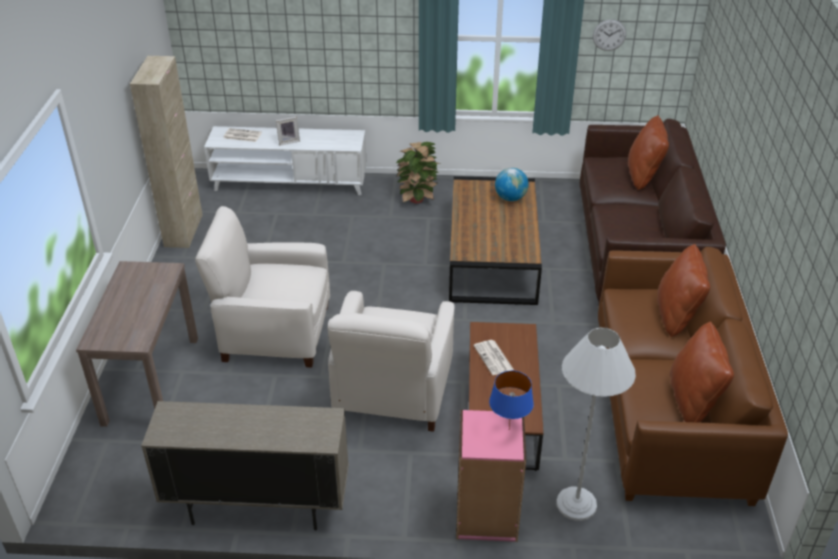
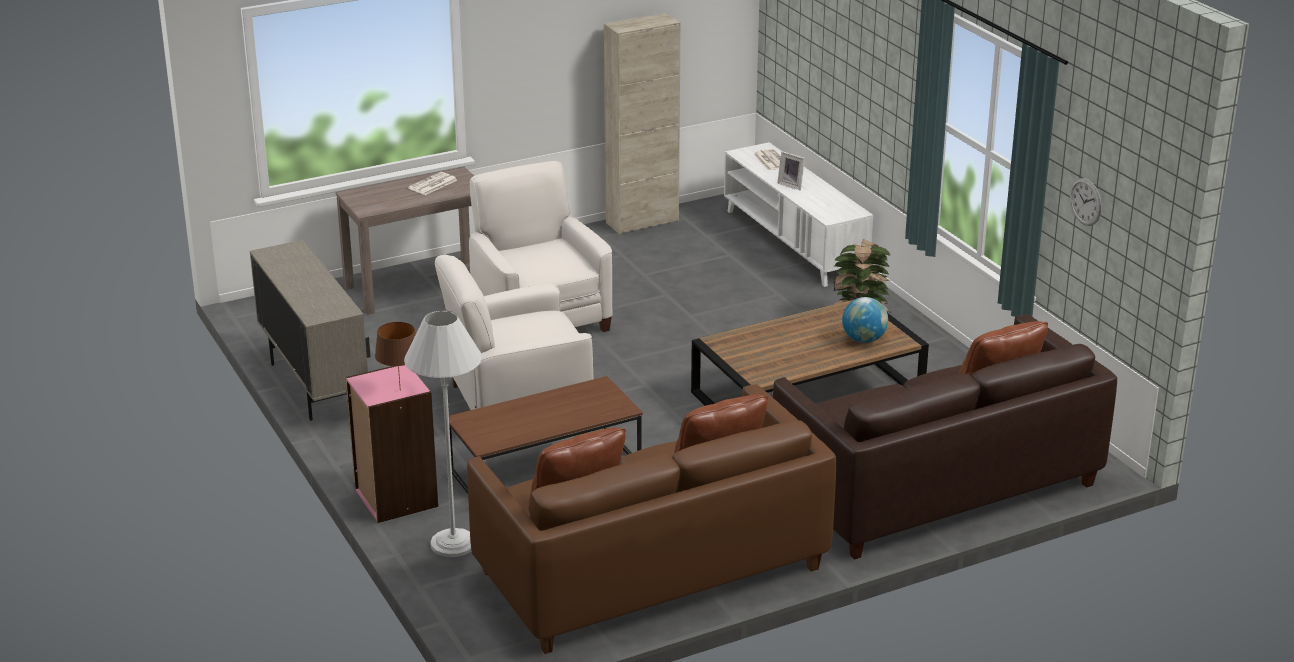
camera: 60 degrees right, 10 degrees down
newspaper [473,340,514,375] -> newspaper moved to [408,172,457,195]
blue table lamp [489,371,534,428] -> brown table lamp [375,322,416,391]

